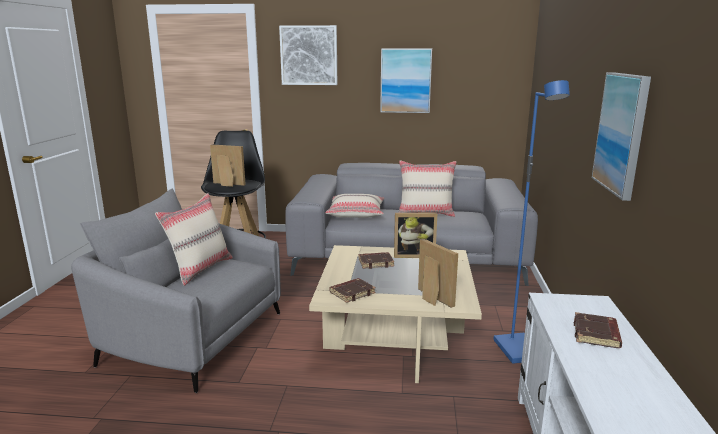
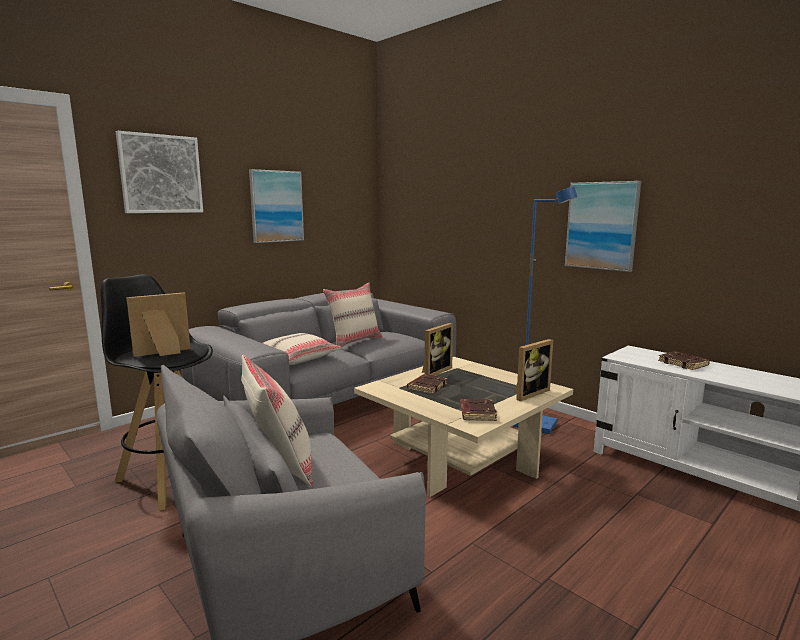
camera: 50 degrees left, 5 degrees down
picture frame [418,239,458,308] -> picture frame turned 135 degrees clockwise [514,339,553,401]

